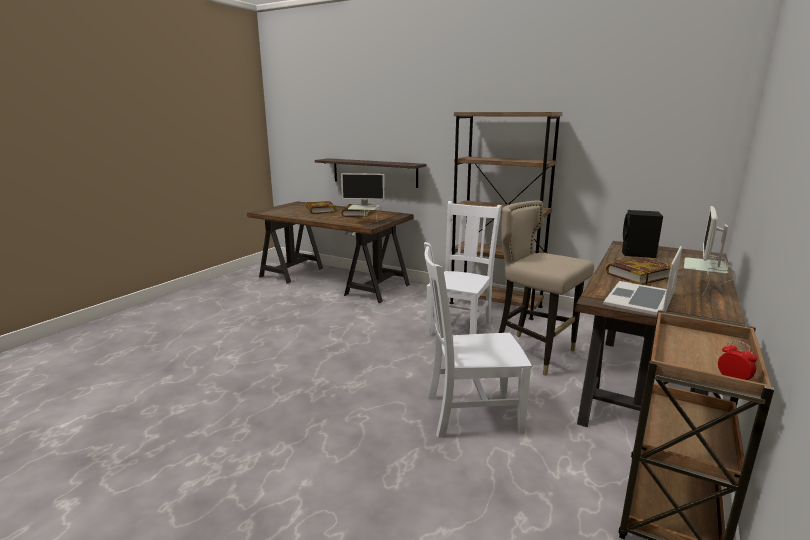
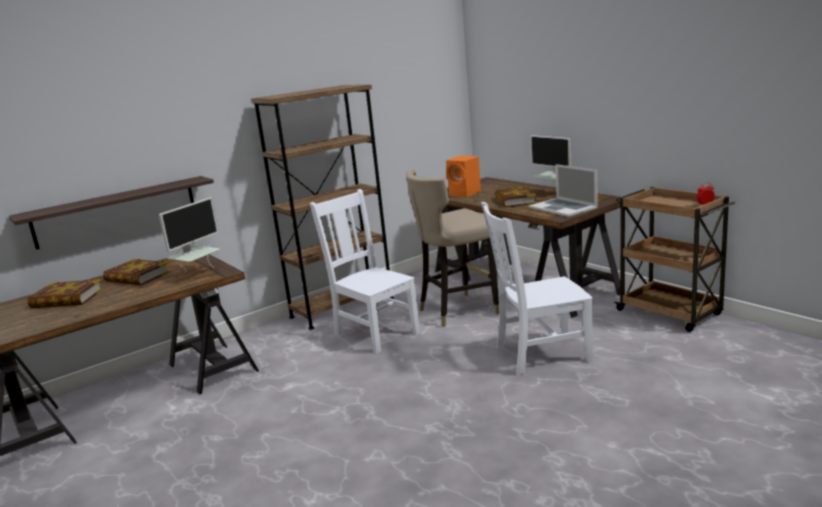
camera: 65 degrees left, 0 degrees up
white chair [424,242,532,438] -> white chair turned 60 degrees clockwise [481,202,593,376]
black speaker [622,210,663,258] -> orange speaker [446,156,481,197]

